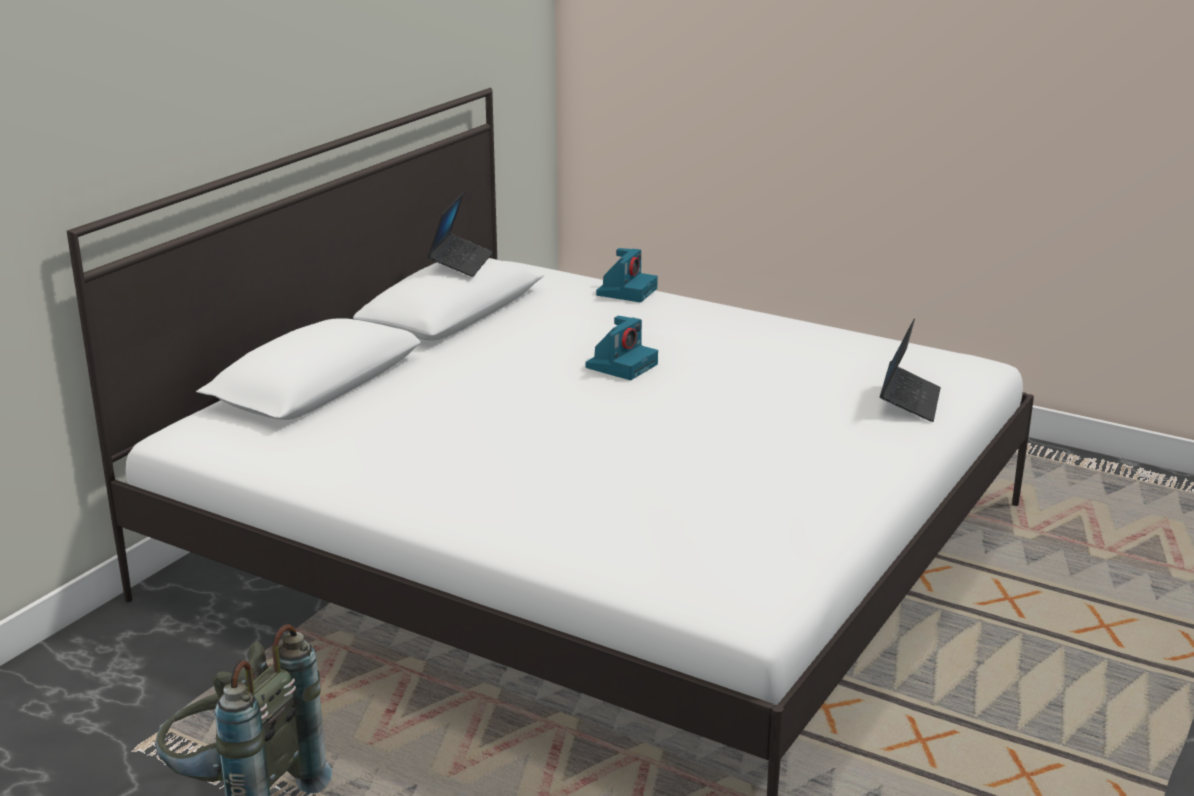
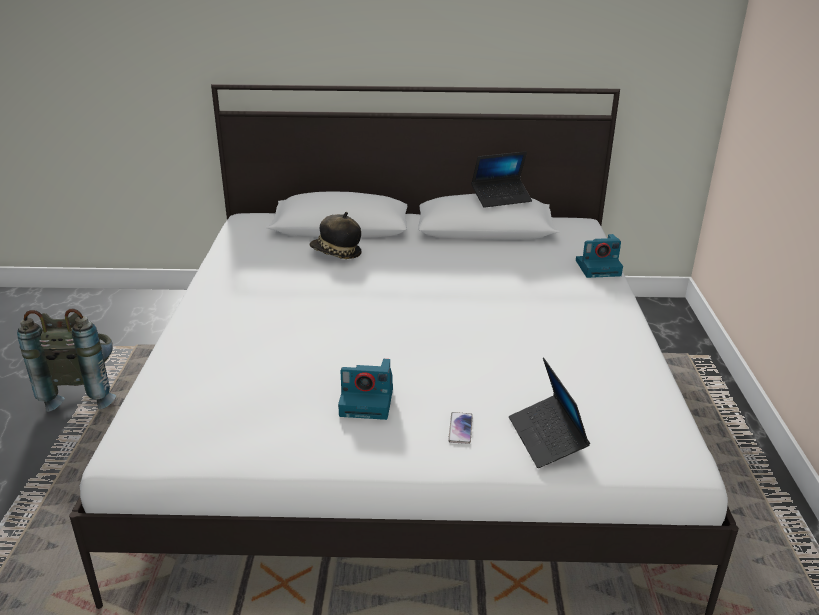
camera: 60 degrees right, 5 degrees up
camera [586,316,658,380] -> camera moved to [338,359,393,420]
laptop [880,319,941,422] -> laptop turned 90 degrees clockwise [509,357,590,468]
none -> hat [309,212,362,259]
none -> phone [448,412,473,444]

